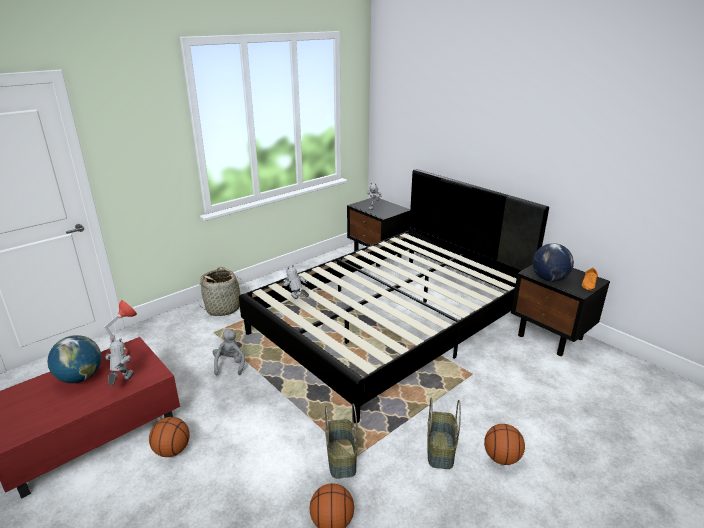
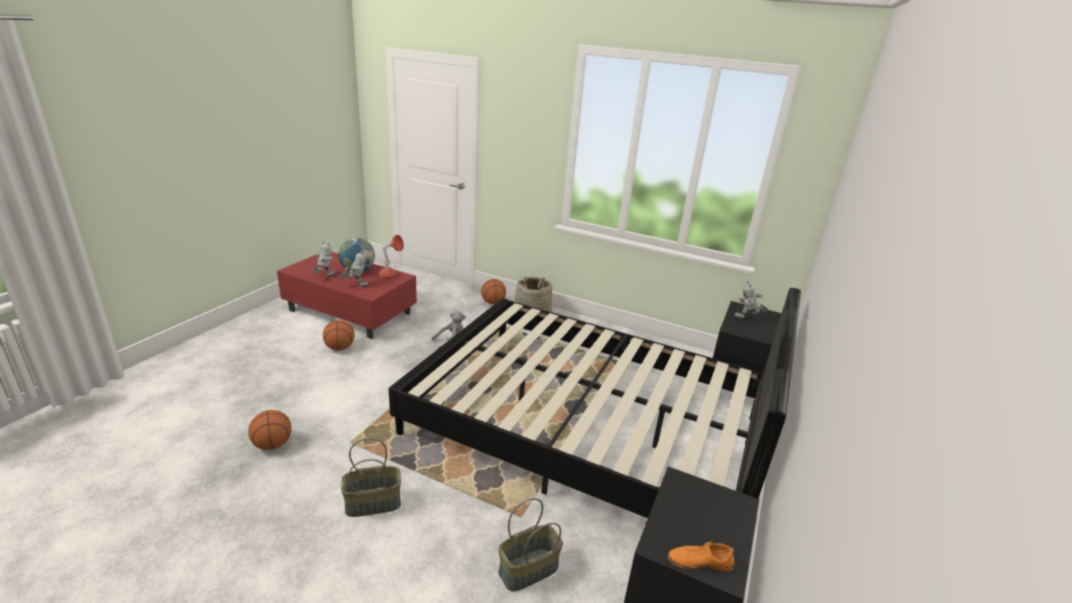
camera: 65 degrees right, 0 degrees up
toy robot [284,265,309,299] -> toy robot moved to [312,242,335,277]
basket [325,403,358,479] -> basket moved to [498,498,563,592]
basketball [484,424,525,465] -> basketball moved to [481,279,506,304]
globe [532,243,574,282] -> none

